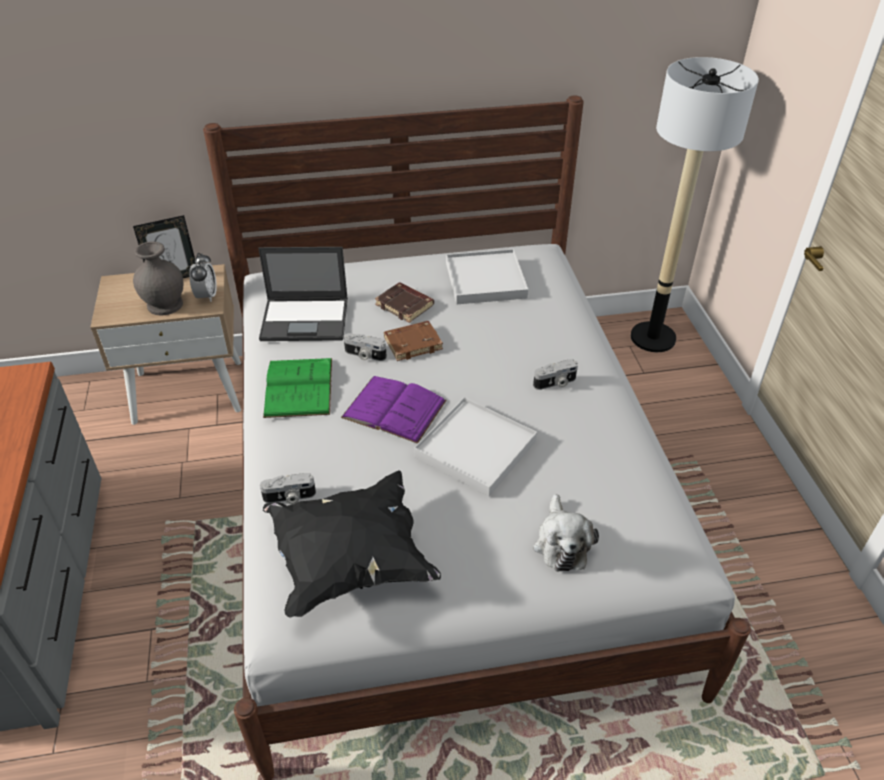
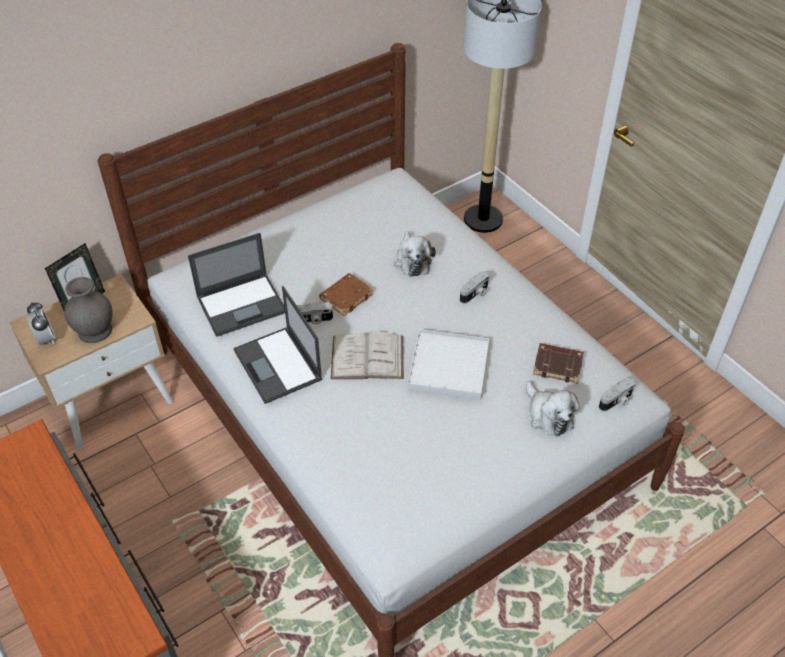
camera: 25 degrees left, 5 degrees up
alarm clock [189,253,217,302] -> alarm clock moved to [26,302,56,345]
camera [260,473,316,505] -> camera moved to [599,378,636,411]
green book [263,358,332,418] -> laptop [233,286,323,404]
black pillow [263,471,441,618] -> none
purple book [341,376,446,444] -> white book [331,331,404,379]
brown book [375,282,434,323] -> brown book moved to [533,343,583,384]
white tray [446,249,528,304] -> none
none -> plush toy [394,231,436,277]

